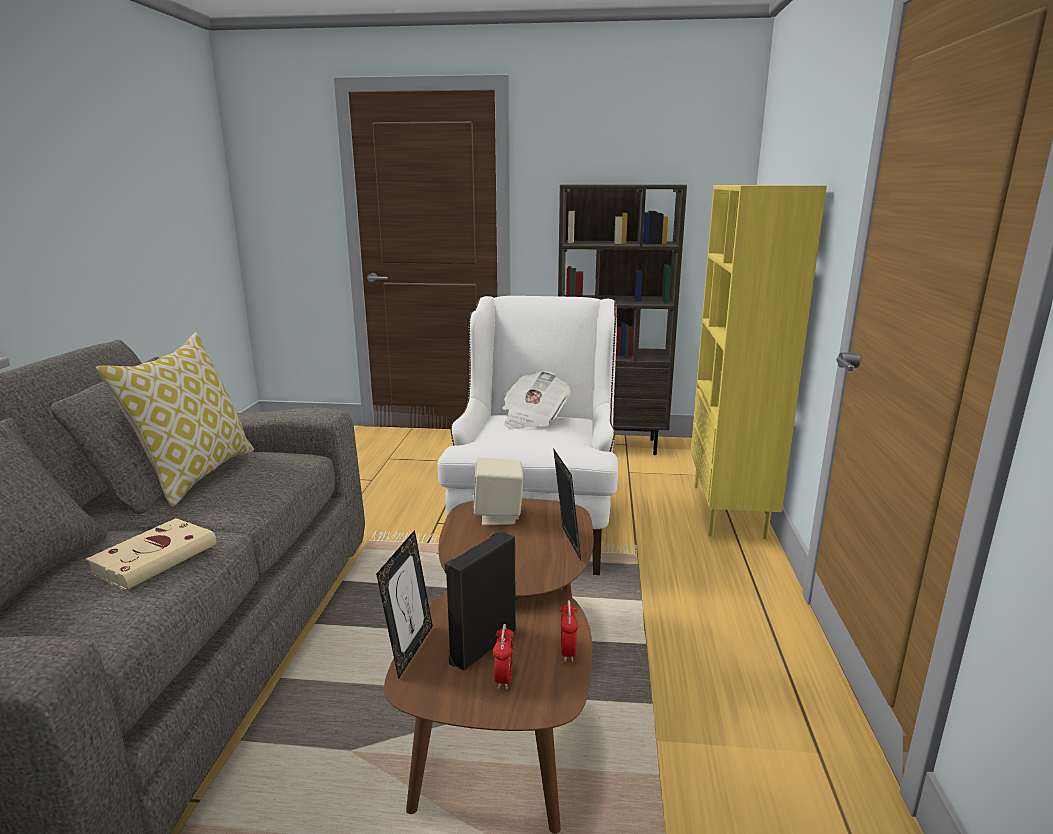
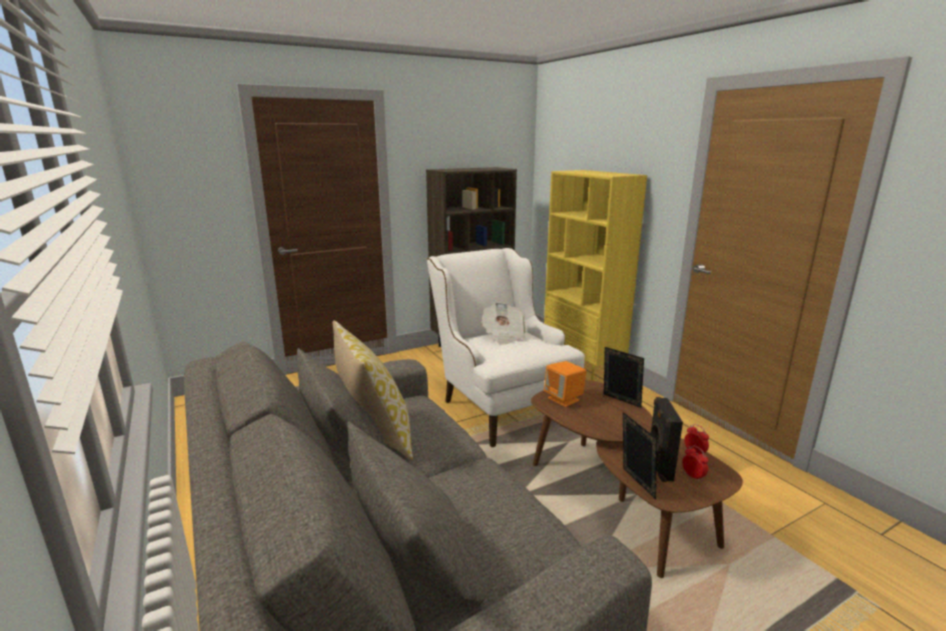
camera: 35 degrees left, 0 degrees up
beige book [86,518,218,590] -> none
beige speaker [473,457,524,526] -> orange speaker [544,361,586,407]

